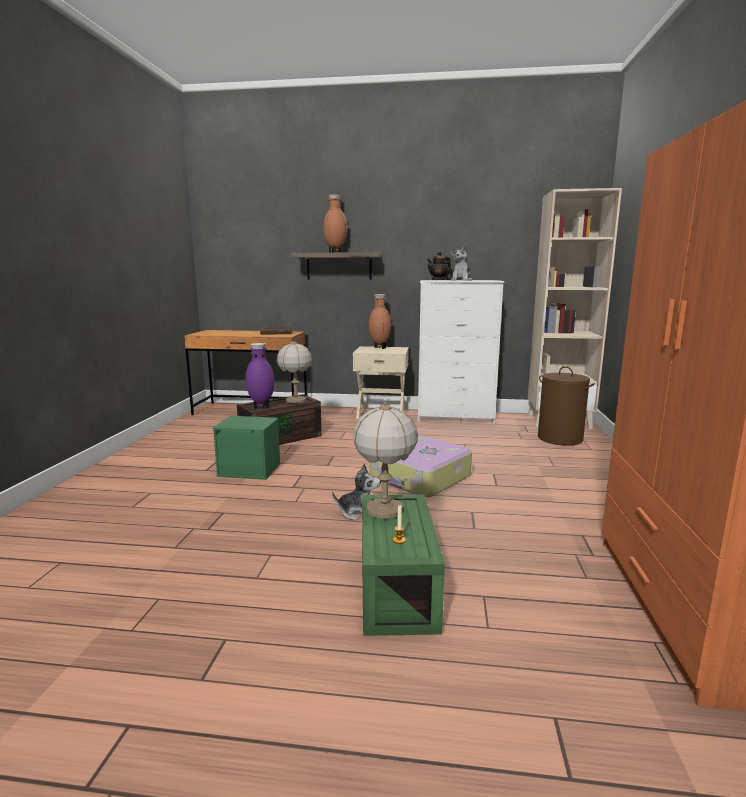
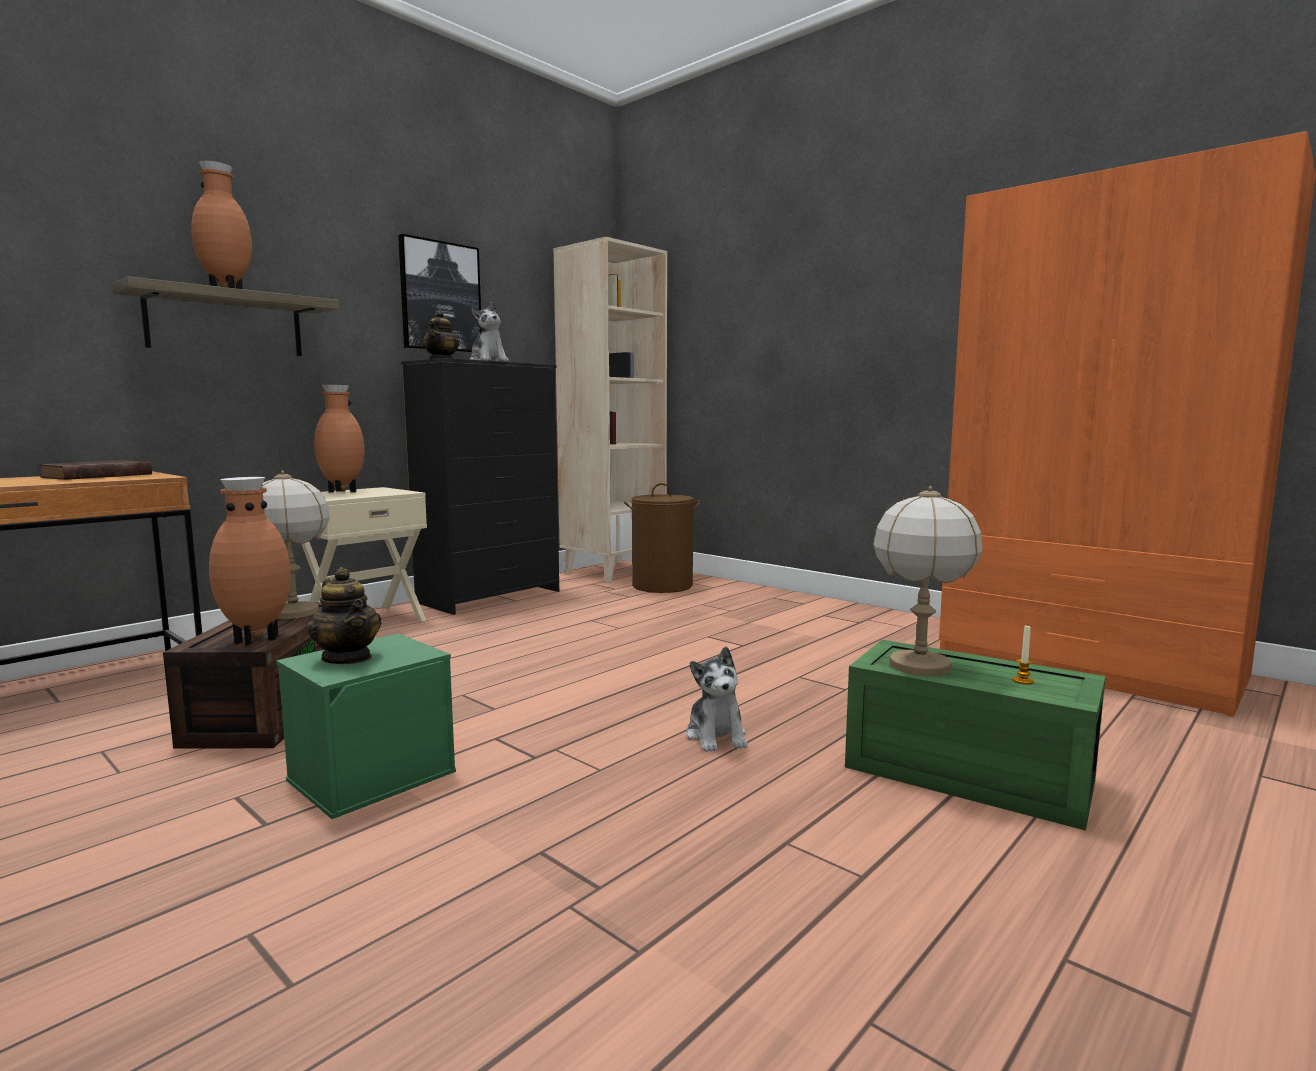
camera: 55 degrees left, 5 degrees down
purple vase [246,343,274,409] -> brown vase [209,477,291,645]
plush toy [332,464,381,521] -> plush toy turned 120 degrees clockwise [686,646,748,752]
suitcase [369,435,472,497] -> none
white dresser [418,280,504,424] -> black dresser [401,358,559,615]
none -> teapot [308,567,381,664]
none -> picture [398,234,481,353]

